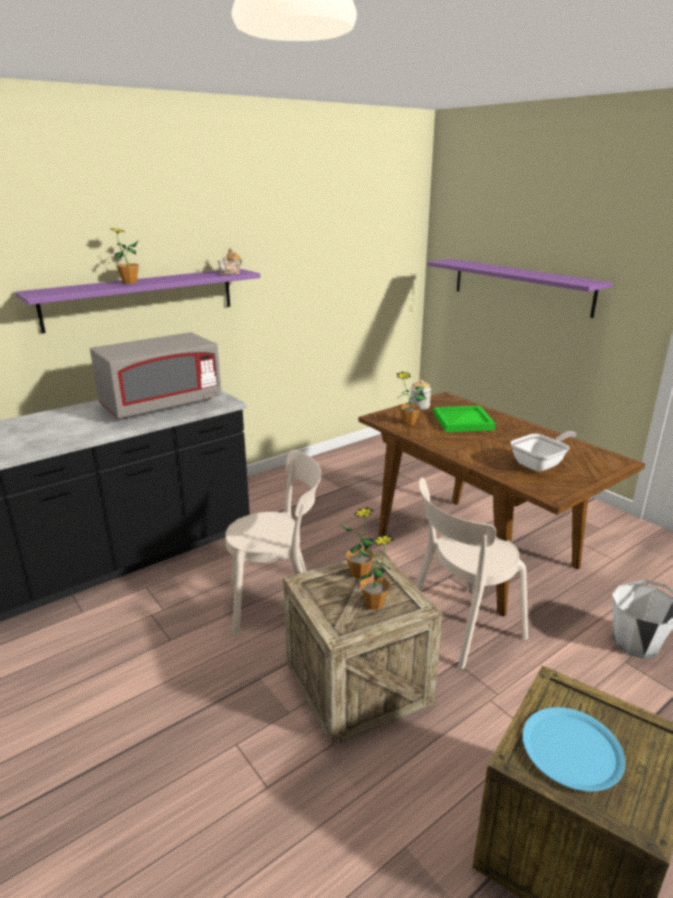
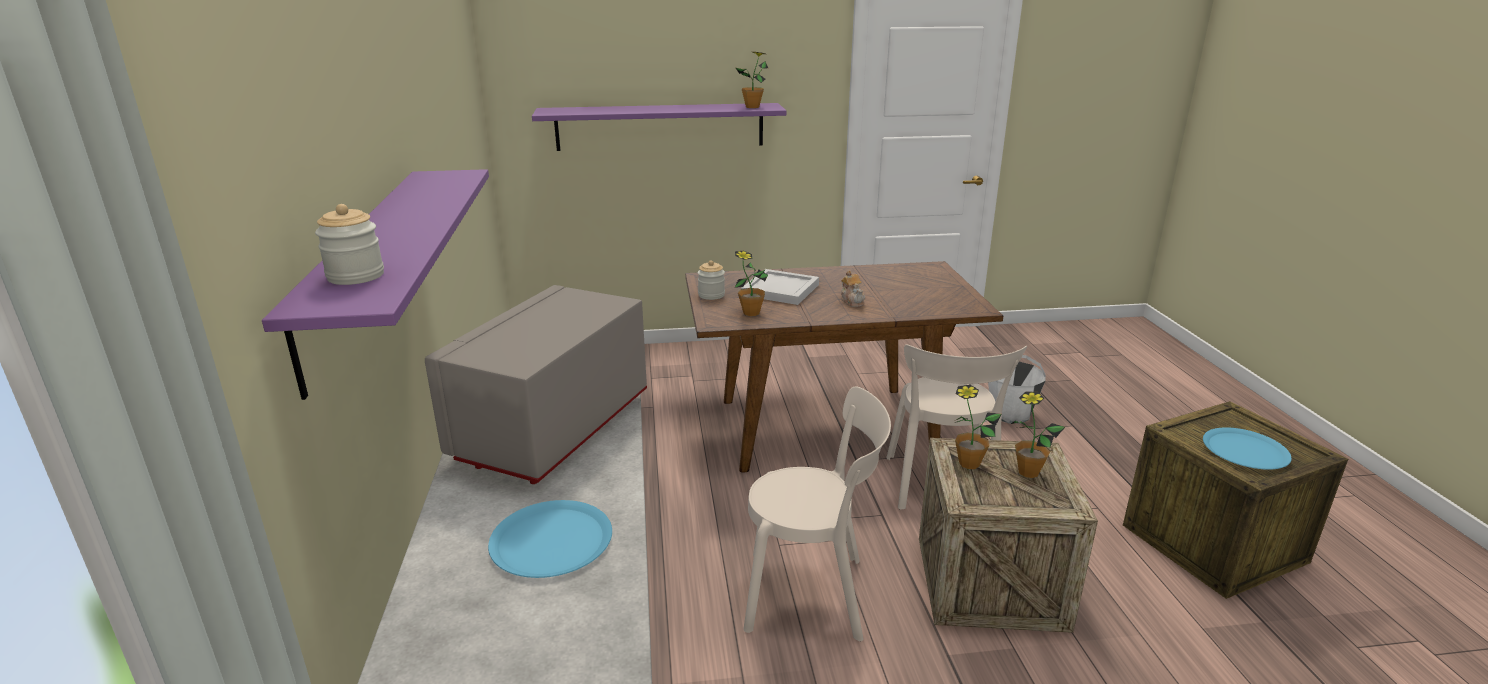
camera: 60 degrees left, 0 degrees up
grey microwave [90,332,222,418] -> grey microwave turned 150 degrees counterclockwise [425,285,647,484]
potted plant [109,228,139,284] -> potted plant moved to [736,52,768,108]
teapot [218,248,242,275] -> teapot moved to [841,270,865,307]
beige chair [226,450,321,635] -> beige chair turned 75 degrees clockwise [743,387,891,641]
green tray [434,406,496,432] -> white tray [742,269,819,305]
frying pan [511,431,577,472] -> none
none -> jar [315,204,384,285]
none -> blue plate [488,500,612,578]

